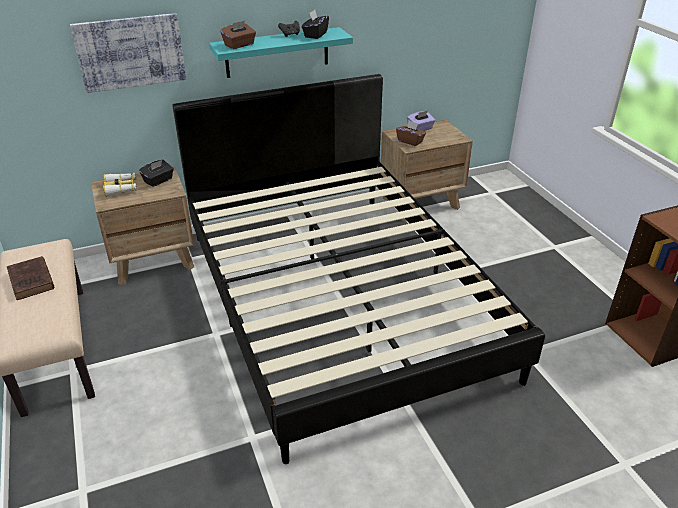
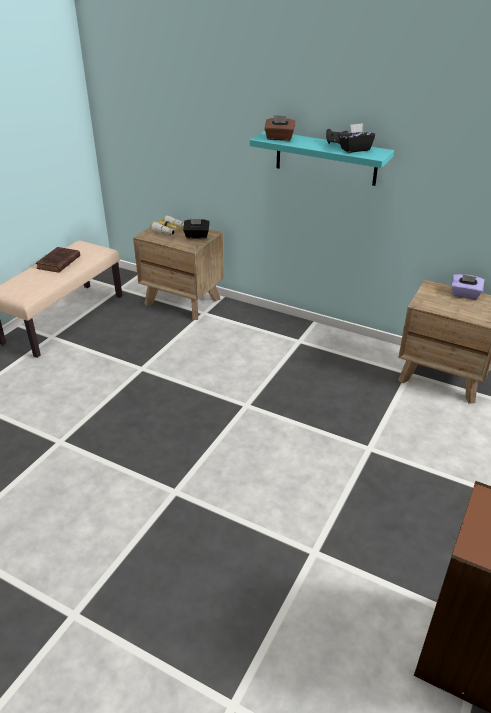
camera: 50 degrees right, 0 degrees up
picture [70,13,186,93] -> none
black bed [172,74,545,464] -> none
brown tissue box [396,121,426,146] -> none

